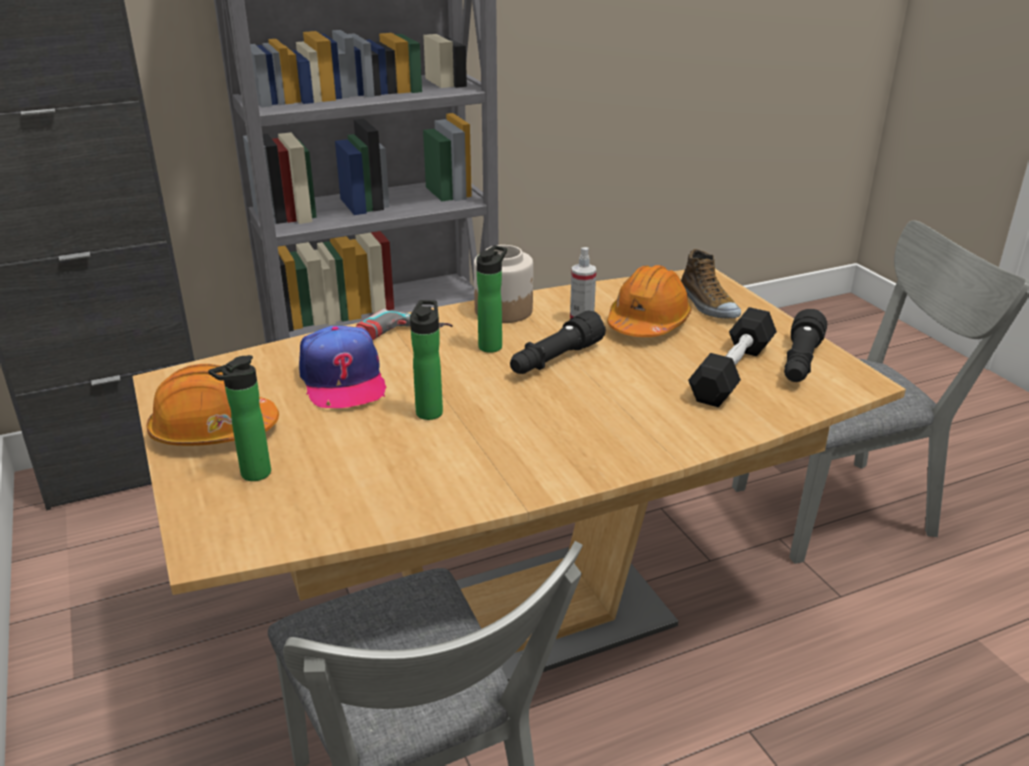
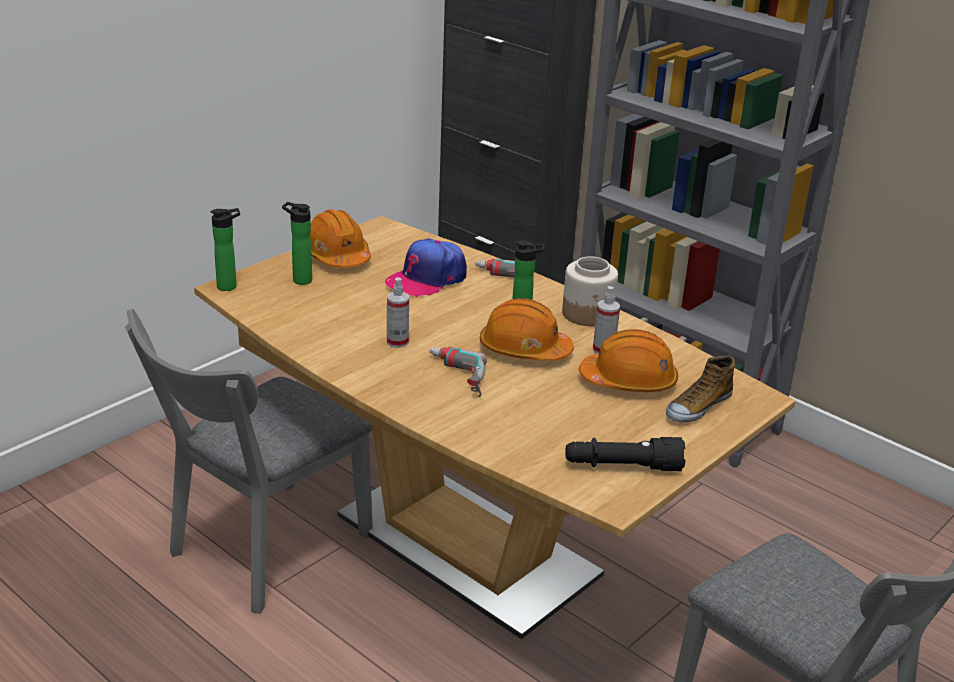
camera: 65 degrees right, 0 degrees up
bottle [410,300,443,420] -> bottle moved to [211,208,240,291]
black flashlight [510,311,606,374] -> orange hard hat [480,298,574,361]
black dumbbell [688,307,777,408] -> none
none -> spray bottle [387,277,409,348]
none -> power drill [429,346,487,397]

